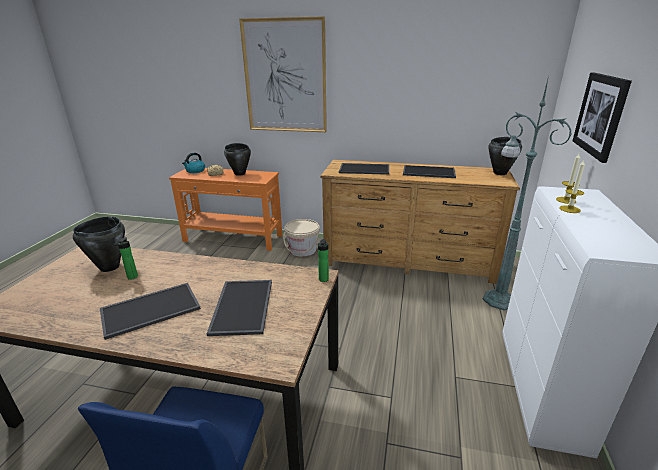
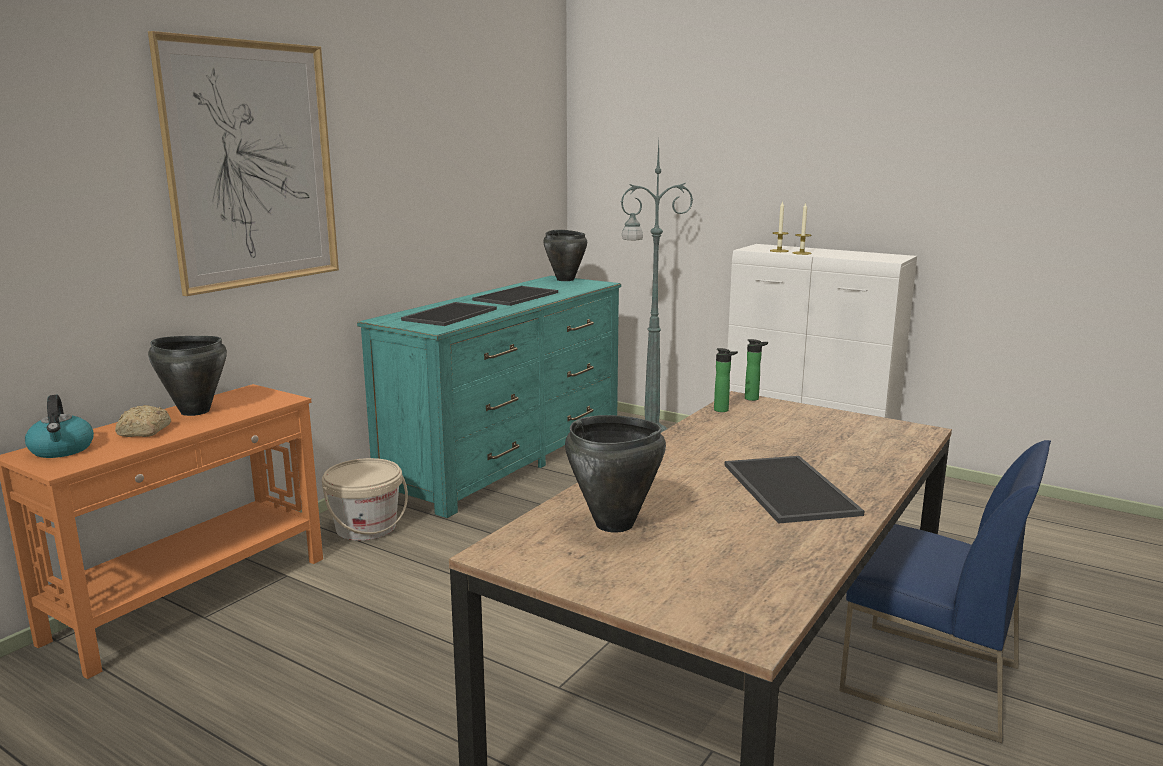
camera: 70 degrees left, 10 degrees down
bottle [114,237,138,280] -> bottle moved to [714,348,738,412]
tray [207,280,272,336] -> none
brown dresser [320,160,520,284] -> turquoise dresser [357,276,621,518]
picture [572,73,632,163] -> none

